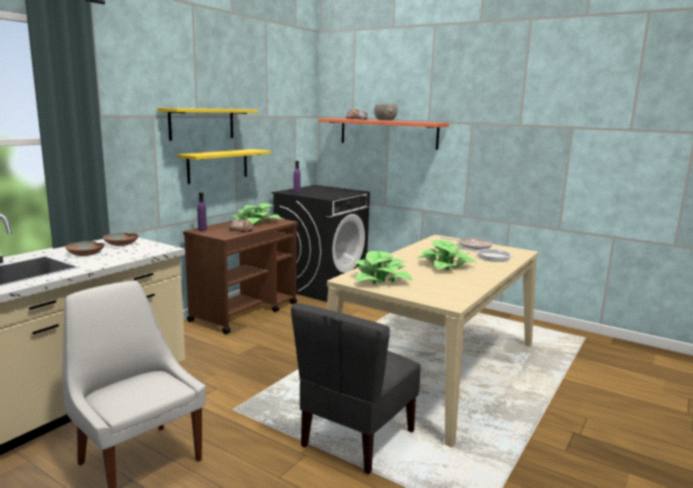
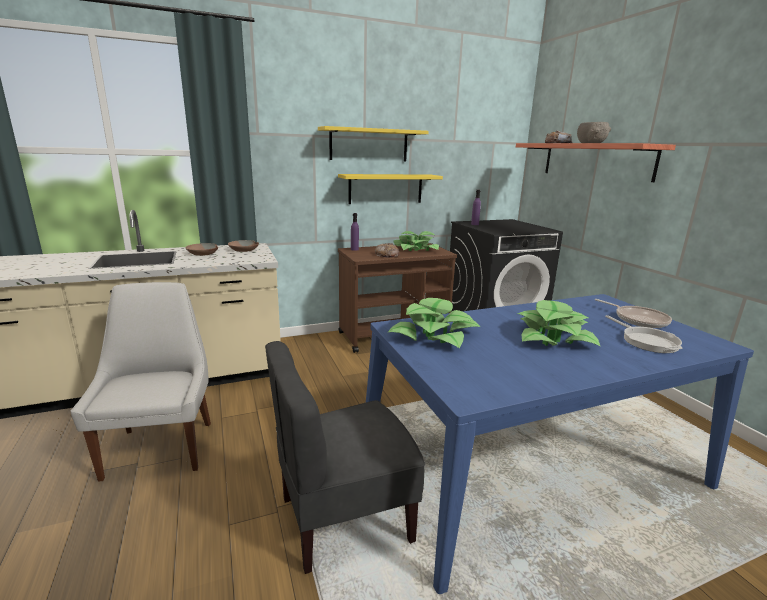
camera: 35 degrees right, 5 degrees up
beige dining table [326,235,538,447] -> blue dining table [366,294,754,594]

